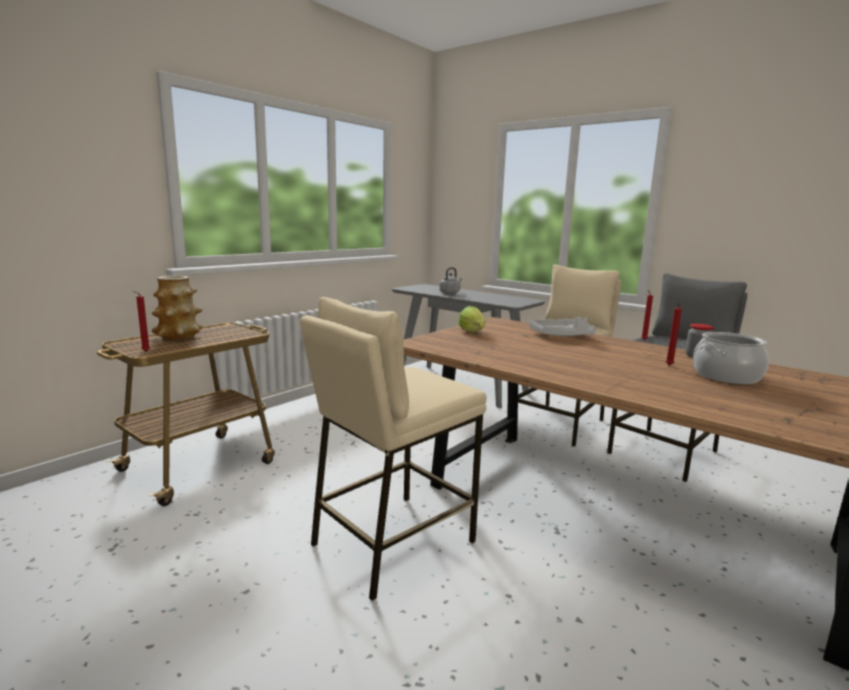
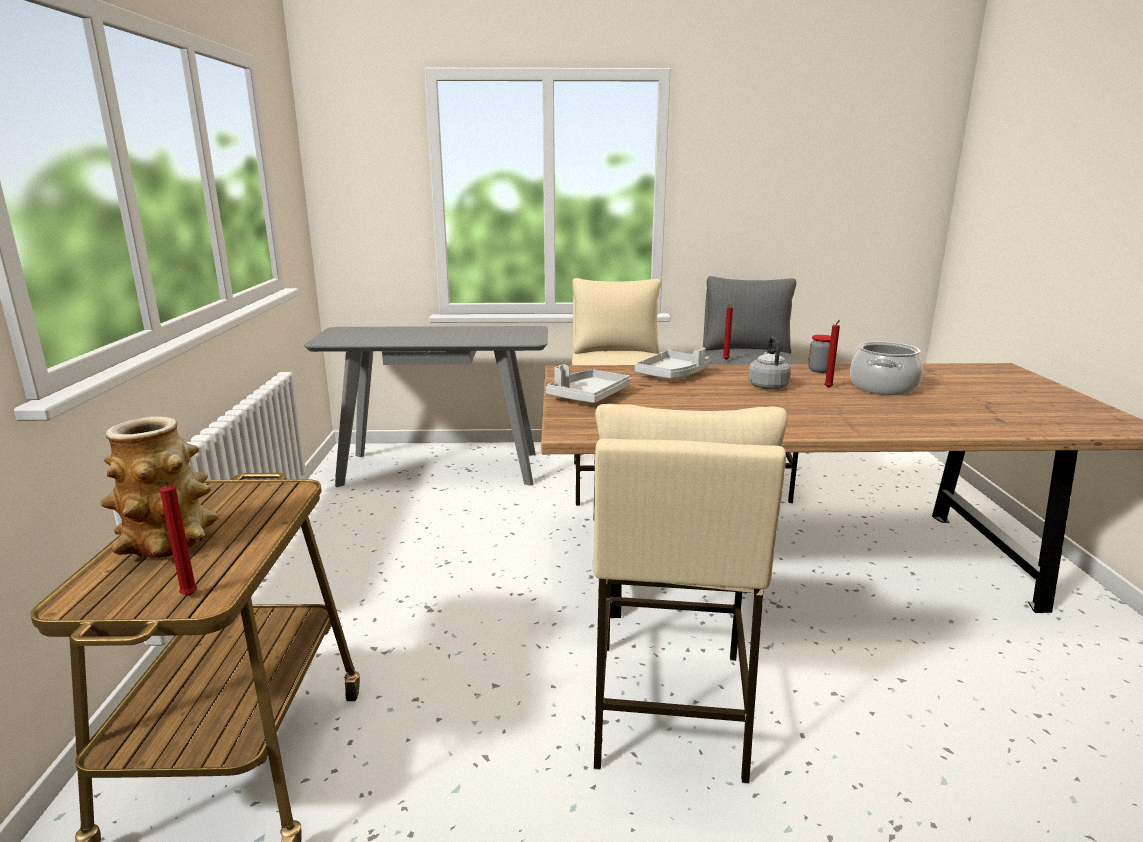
camera: 40 degrees left, 5 degrees up
grey kettle [439,267,462,294] -> grey kettle moved to [748,337,791,390]
lettuce [459,306,485,332] -> grey tray [546,364,631,403]

